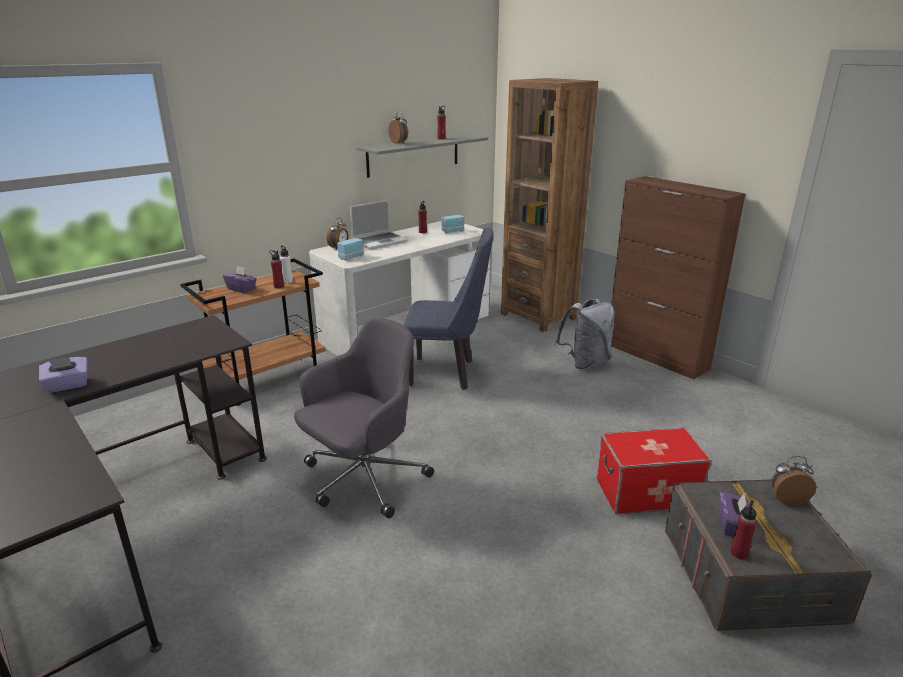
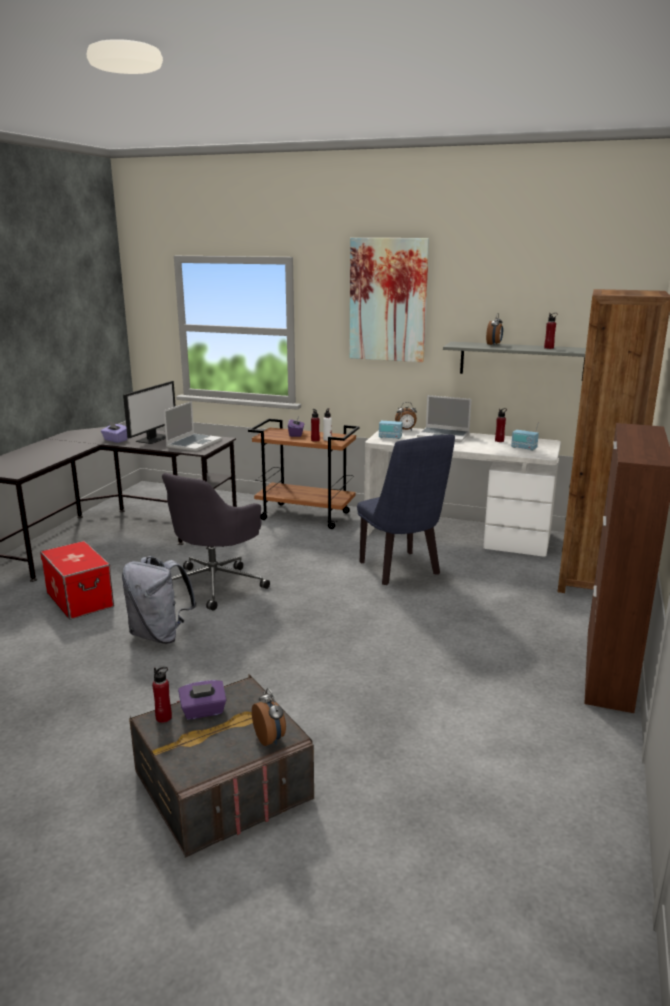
camera: 60 degrees right, 5 degrees down
grey office chair [294,318,434,518] -> grey office chair turned 105 degrees clockwise [162,473,270,611]
grey backpack [555,299,615,369] -> grey backpack moved to [122,556,197,644]
storage box [597,428,711,514] -> storage box moved to [40,541,114,620]
none -> monitor [123,381,176,444]
none -> laptop [164,401,222,451]
none -> picture [350,238,429,362]

